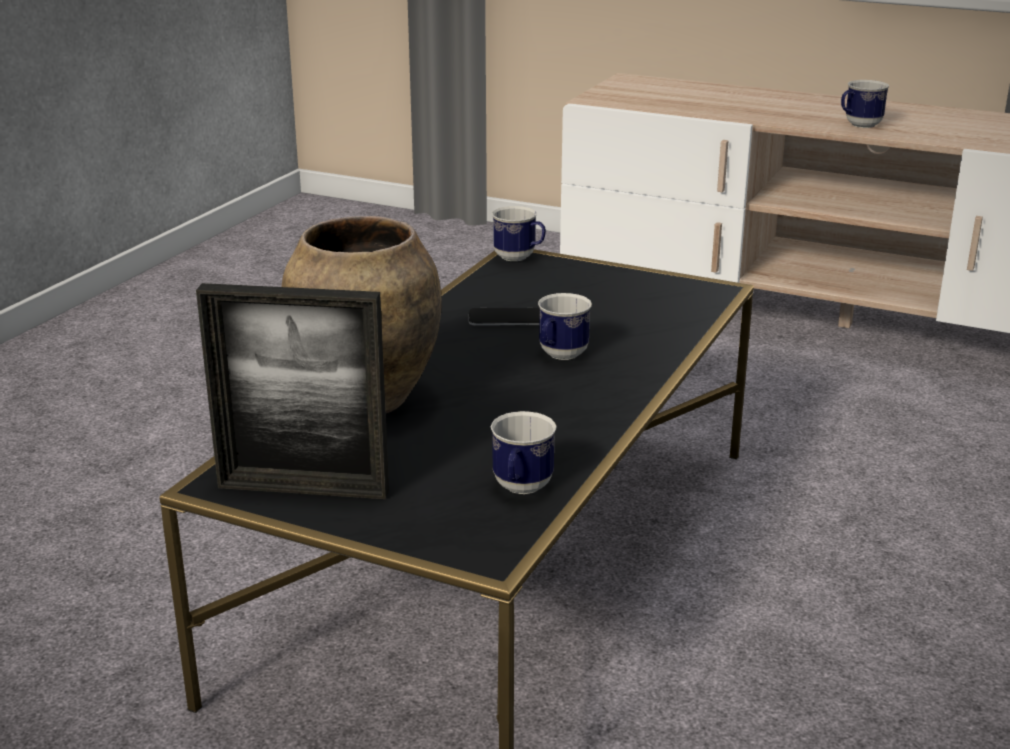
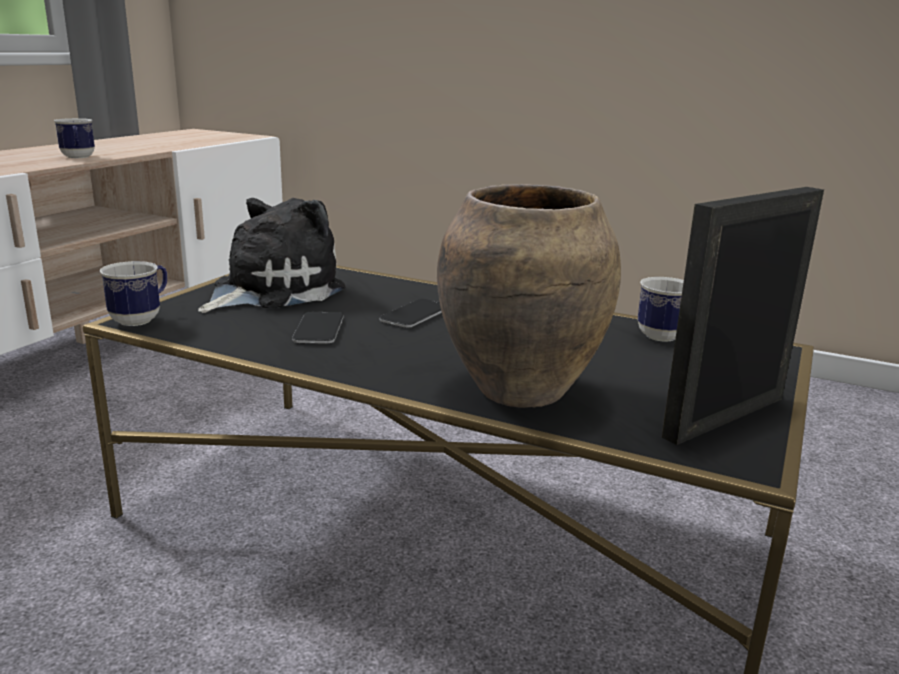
camera: 90 degrees left, 5 degrees down
picture frame [196,283,389,499] -> picture frame turned 135 degrees counterclockwise [662,187,824,445]
mug [538,293,592,360] -> phone [379,299,442,328]
none -> plush toy [198,198,346,313]

